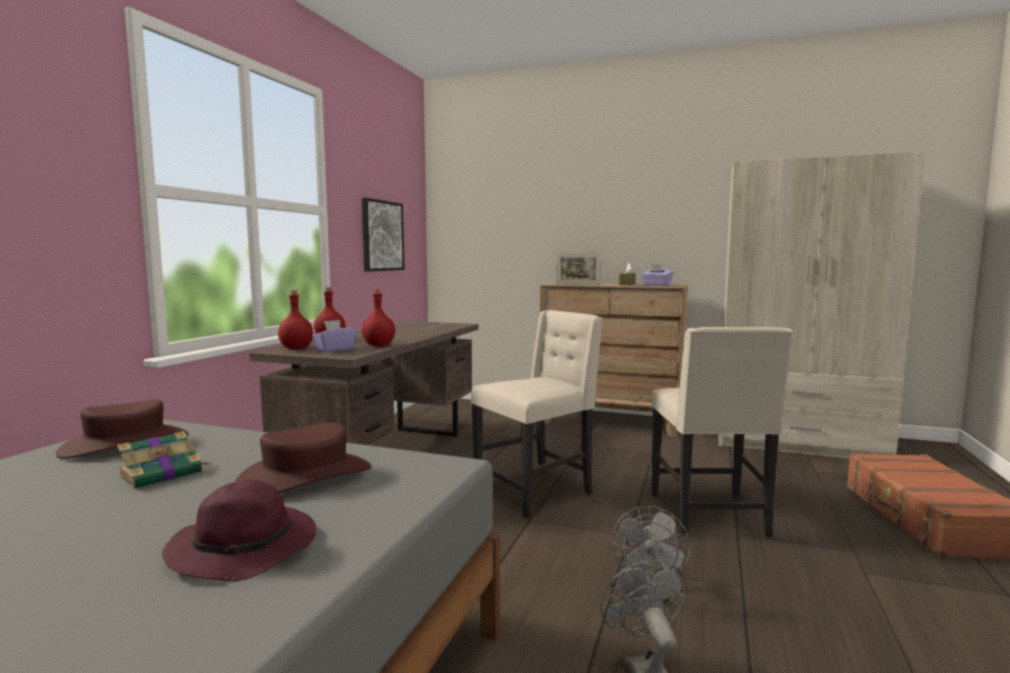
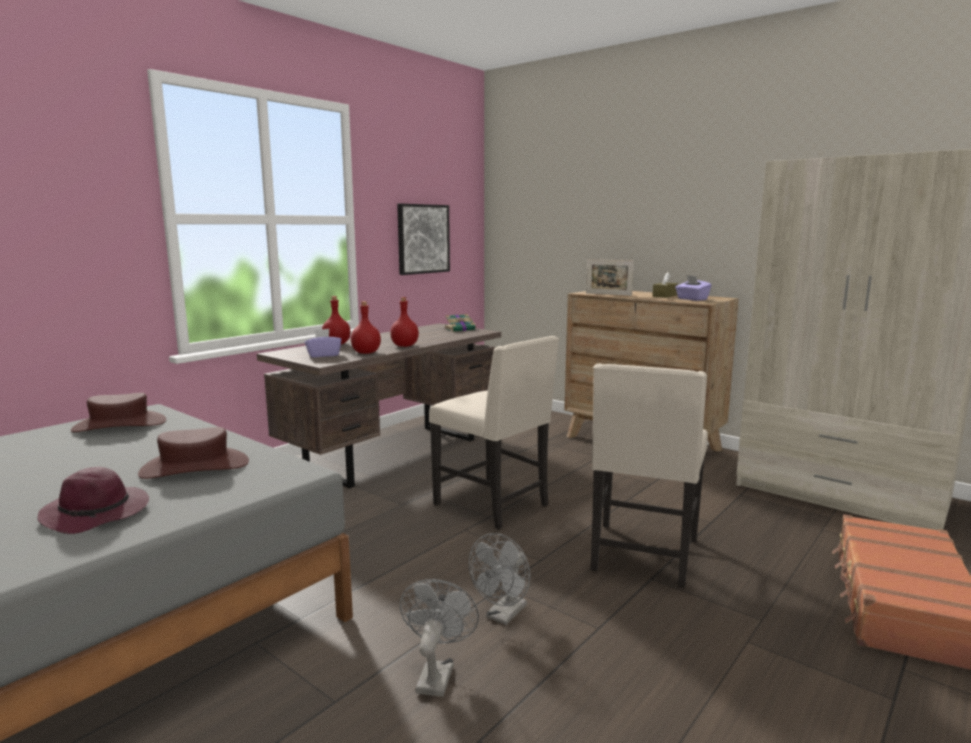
camera: 20 degrees right, 5 degrees up
book [117,431,211,489] -> book moved to [444,314,476,332]
red bottle [278,290,313,349] -> red bottle moved to [390,297,419,347]
beige chair [471,310,603,519] -> beige chair turned 60 degrees clockwise [429,336,559,530]

